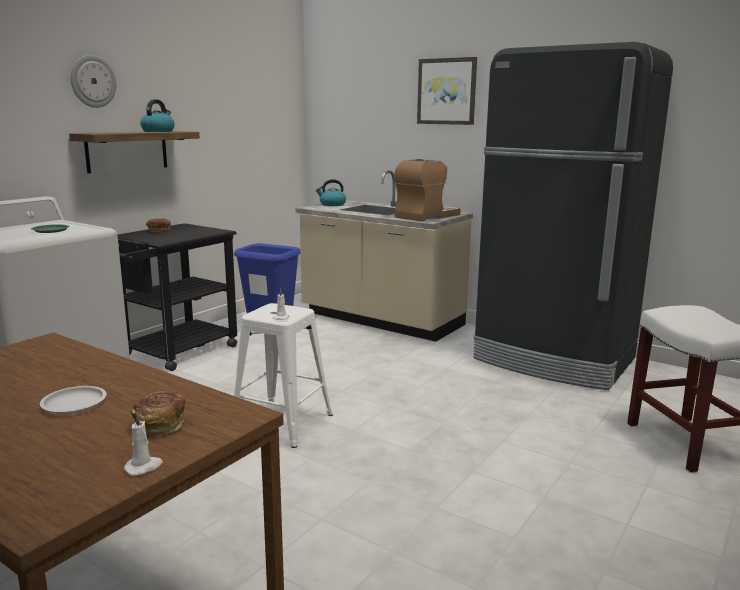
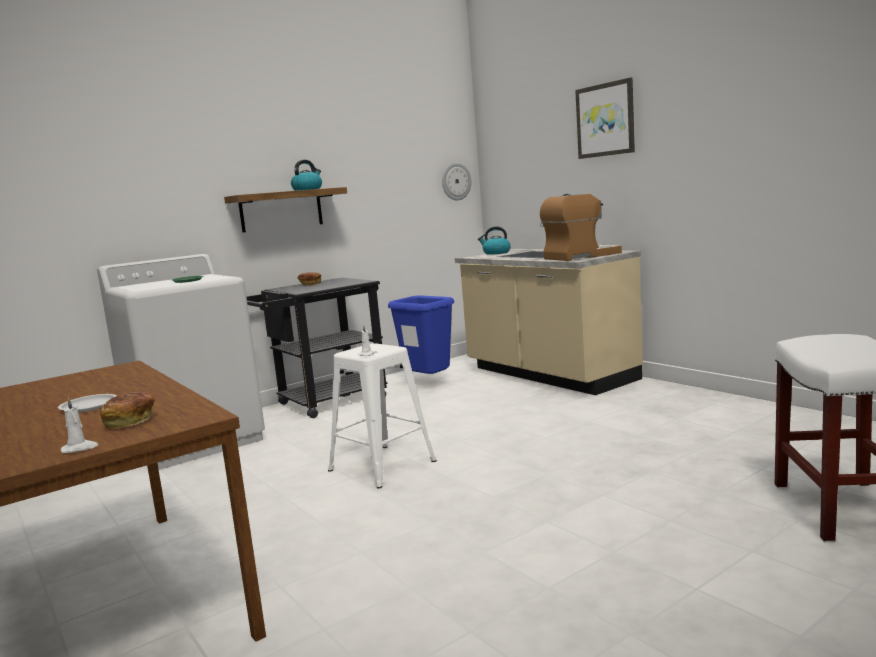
camera: 20 degrees right, 5 degrees down
wall clock [71,55,116,108] -> wall clock moved to [442,163,471,200]
black fridge [473,42,673,390] -> none

